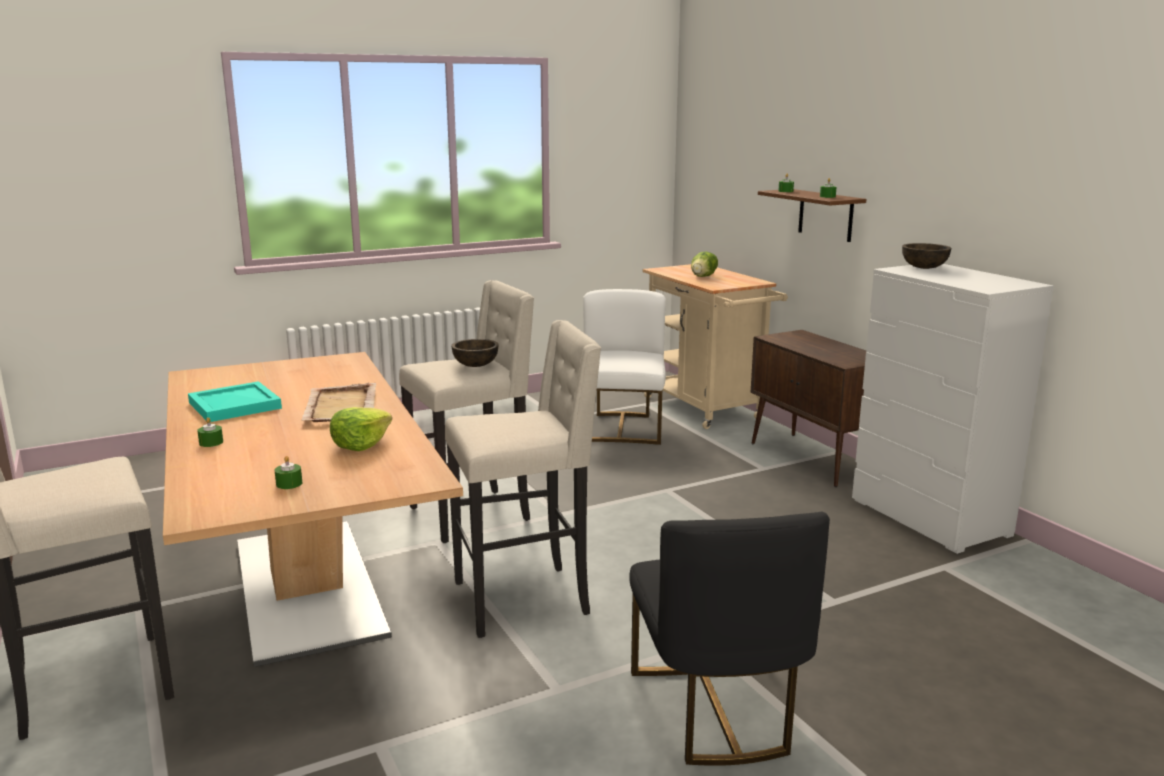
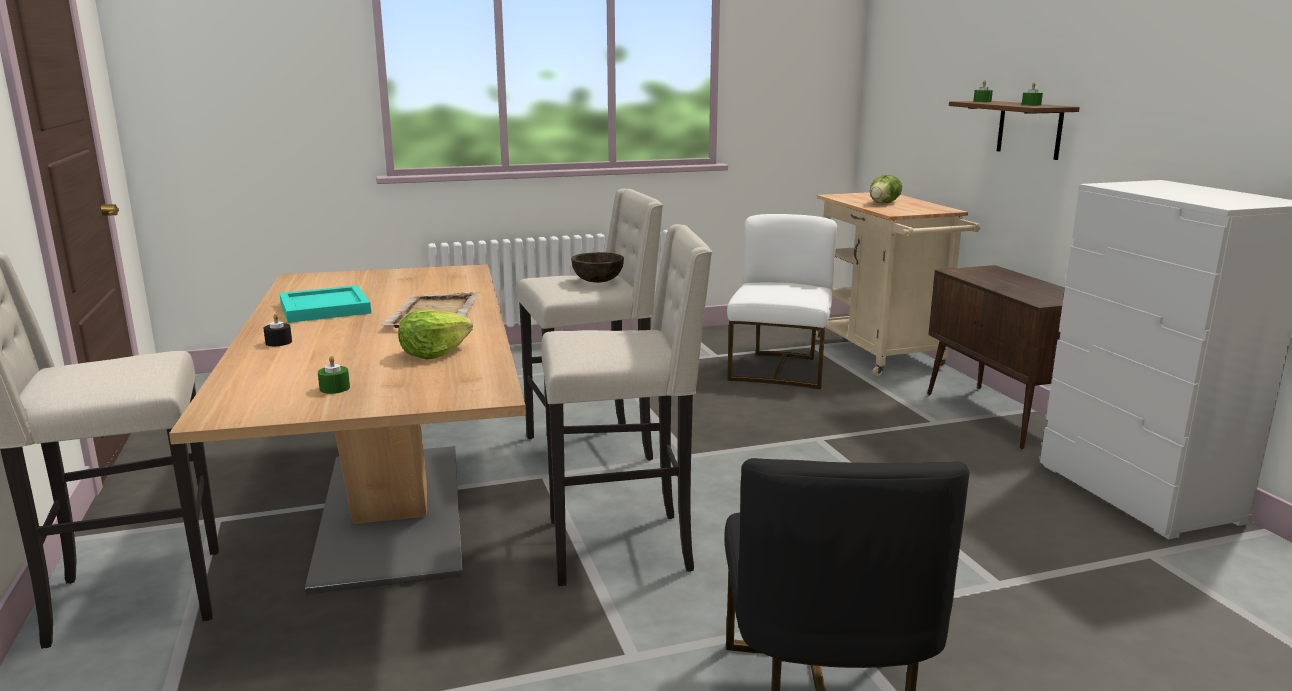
camera: 10 degrees right, 0 degrees up
green candle [197,417,223,447] -> black candle [263,314,292,346]
brown bowl [902,243,951,269] -> none

